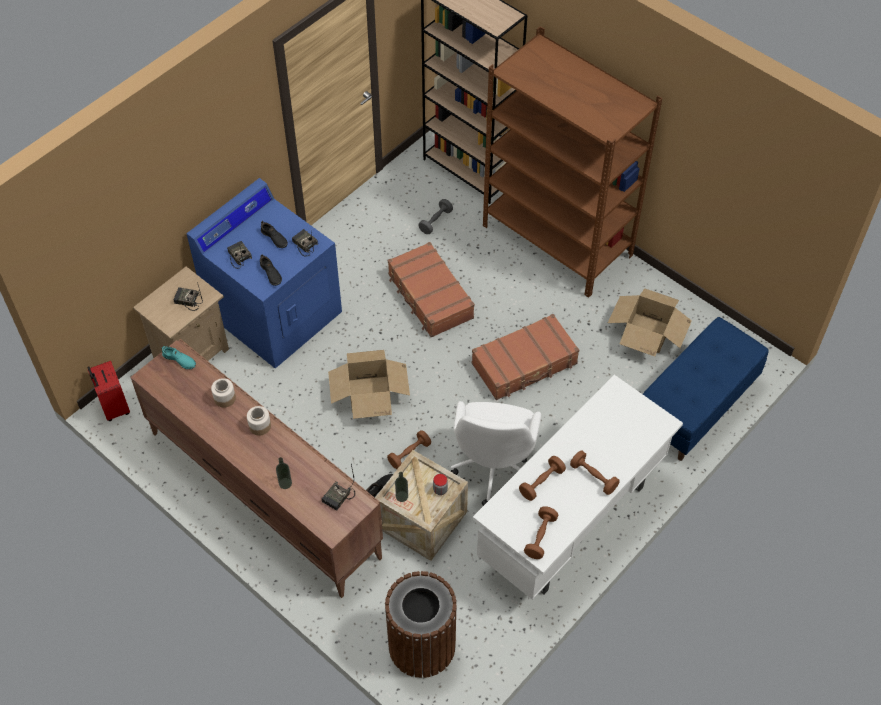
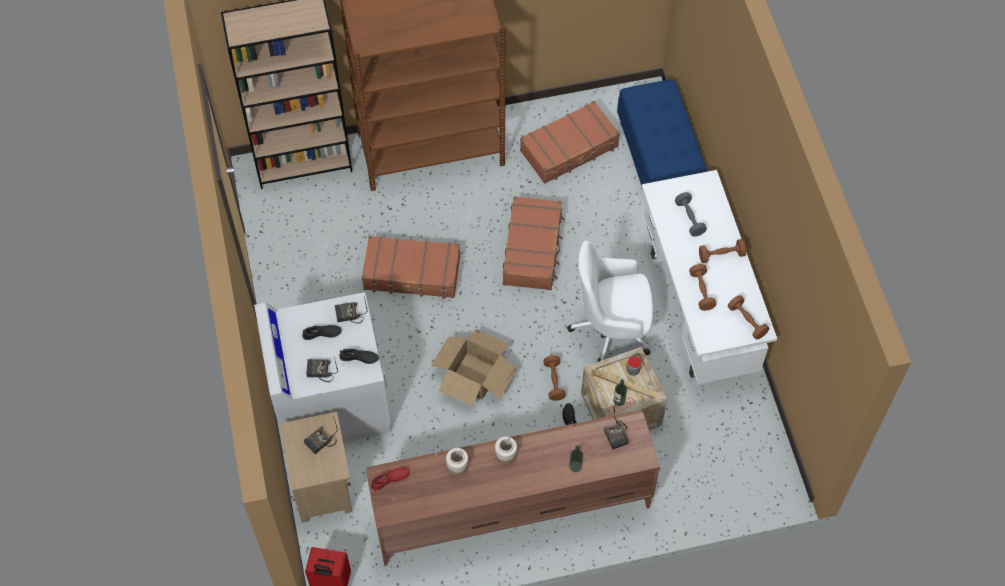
camera: 55 degrees left, 5 degrees up
turquoise shoe [162,346,196,369] -> red shoe [371,468,410,491]
blue washing machine [186,178,342,369] -> white washing machine [254,292,392,442]
brown trash can [385,571,457,678] -> none
grey dumbbell [418,199,453,234] -> grey dumbbell moved to [675,192,707,237]
white office chair [451,401,541,506] -> white office chair turned 135 degrees clockwise [567,241,653,362]
cardboard box [608,288,692,356] -> brown suitcase [520,101,620,184]

